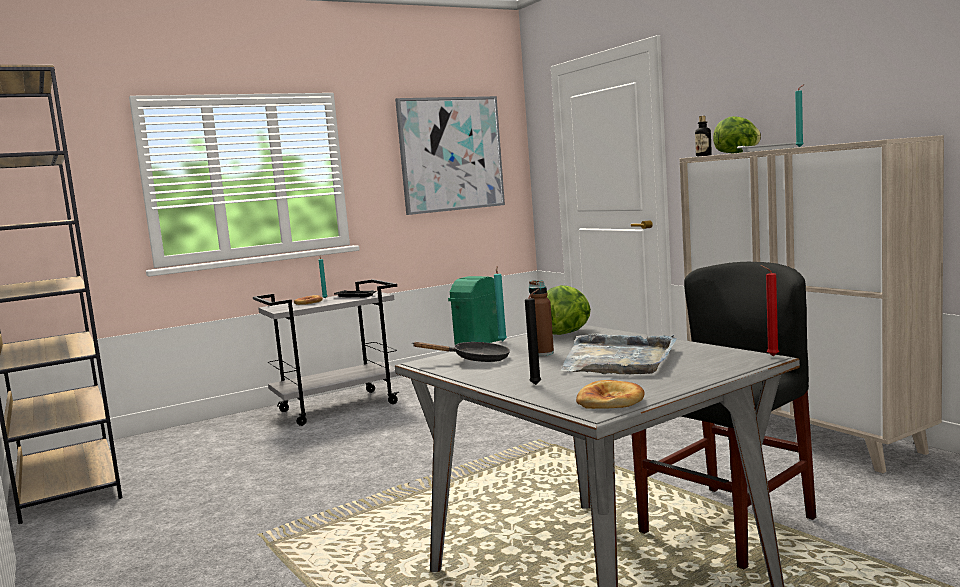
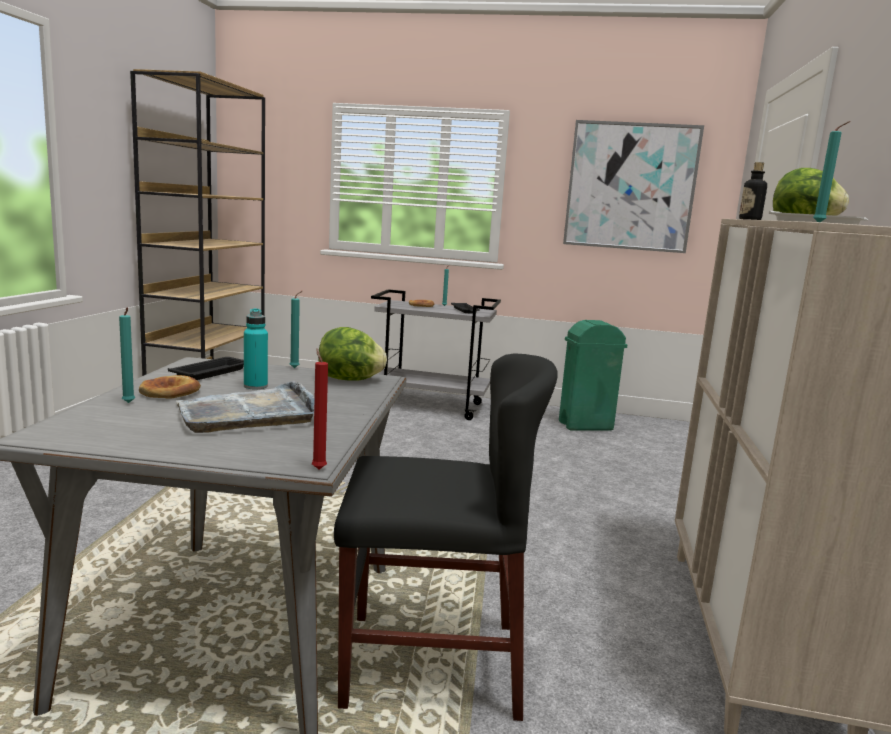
camera: 40 degrees right, 5 degrees up
black frying pan [412,342,510,362] -> black tray [168,357,244,380]
black candle [525,289,541,385] -> turquoise candle [119,308,135,403]
brown bottle [529,280,554,356] -> turquoise bottle [244,308,268,389]
bread [576,380,645,409] -> bread moved to [139,375,201,399]

